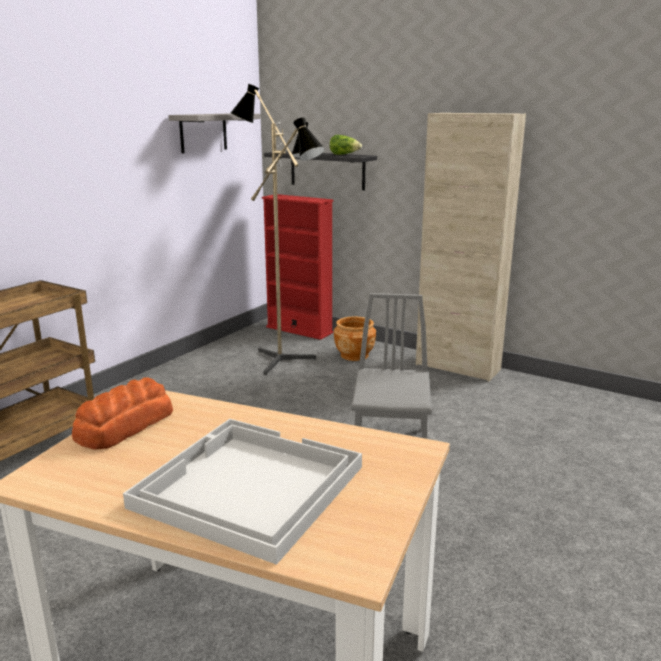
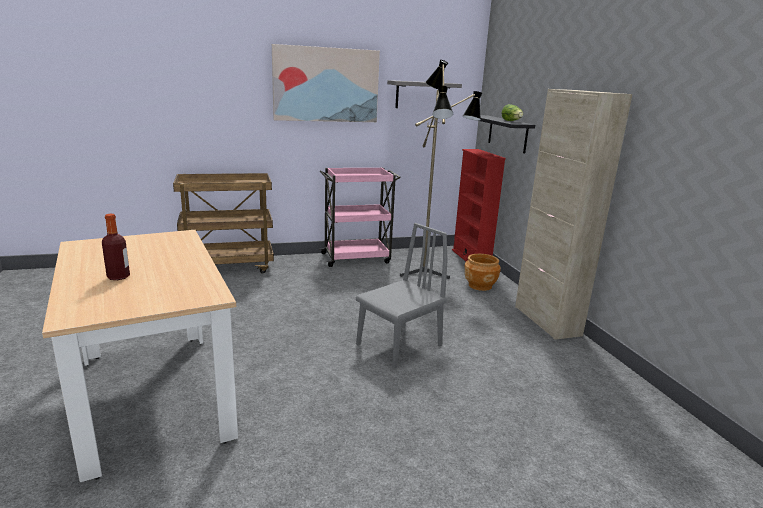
camera: 40 degrees right, 0 degrees up
bread [72,377,173,450] -> none
white tray [123,419,362,565] -> bottle [102,214,130,280]
none -> picture [272,44,380,122]
none -> pink cart [319,167,401,267]

